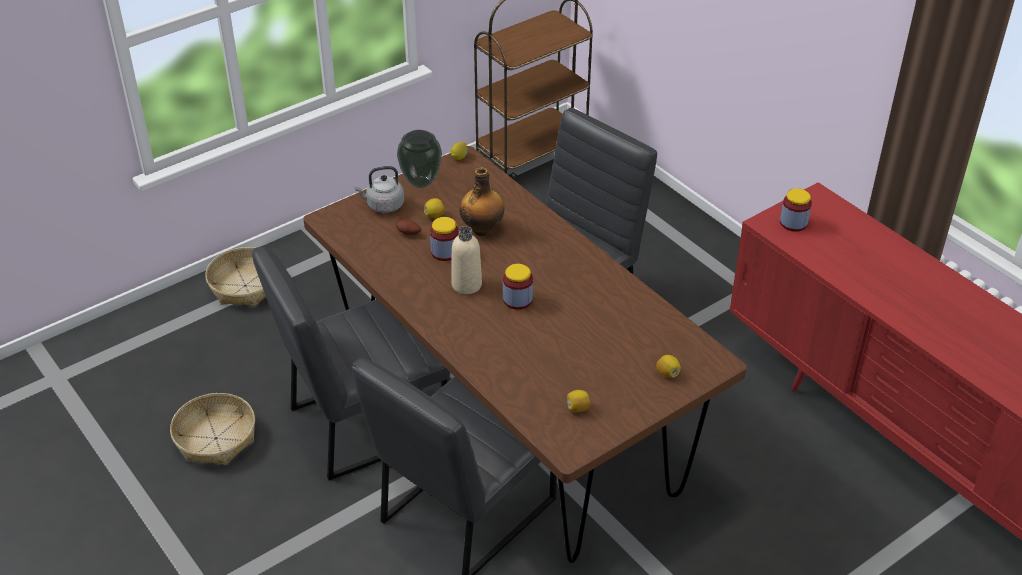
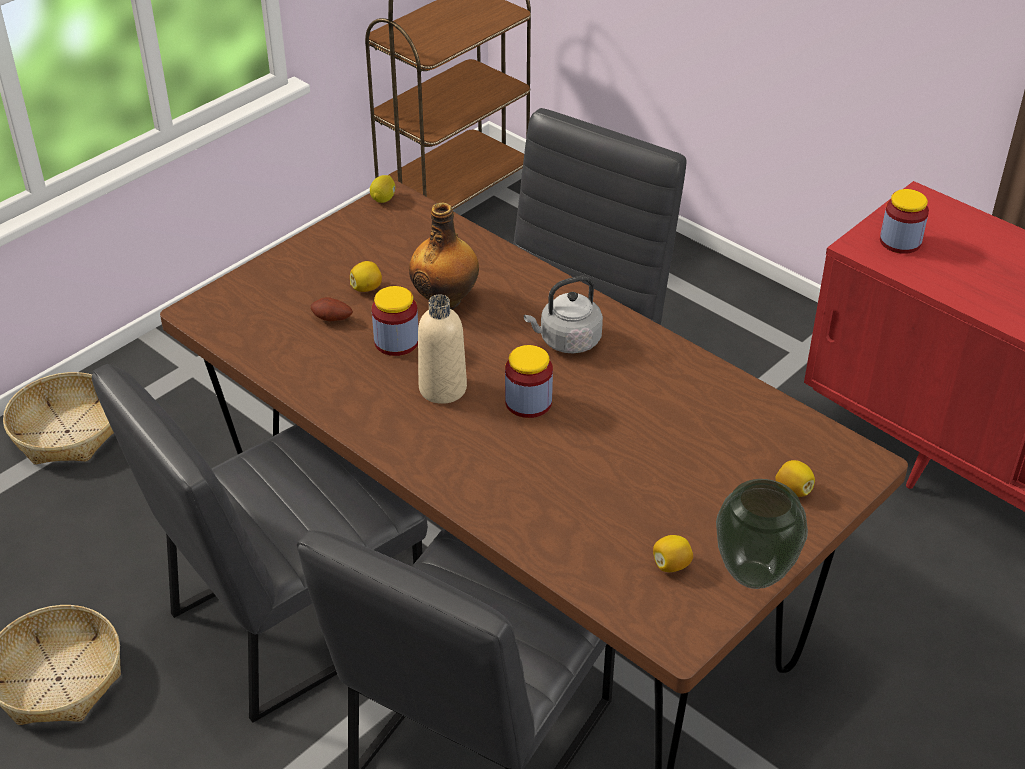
camera: 10 degrees left, 0 degrees up
grey kettle [354,166,404,213] -> grey kettle moved to [524,276,603,353]
vase [397,130,442,188] -> vase moved to [716,479,808,589]

